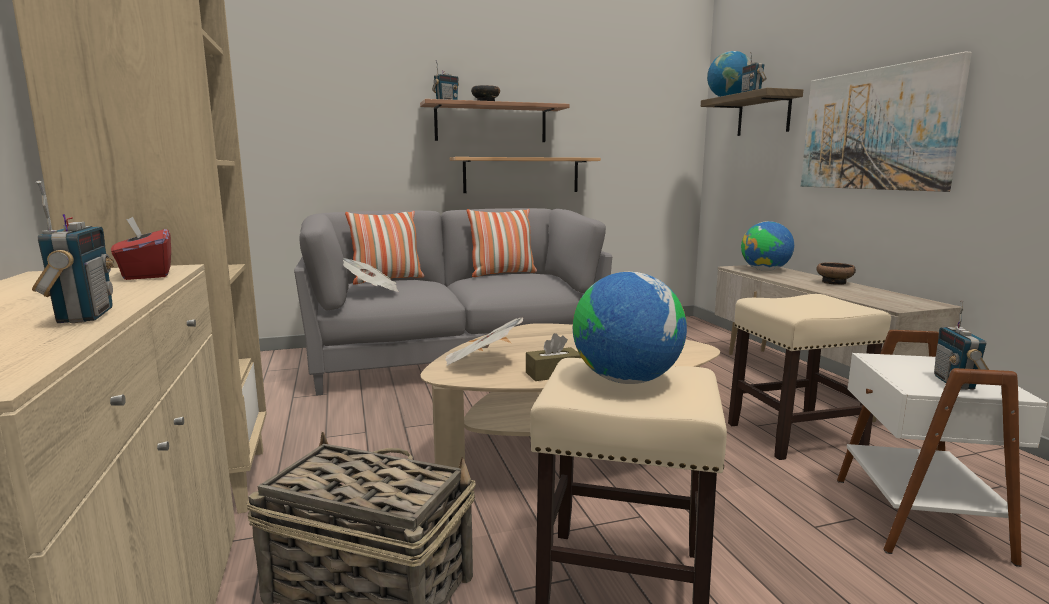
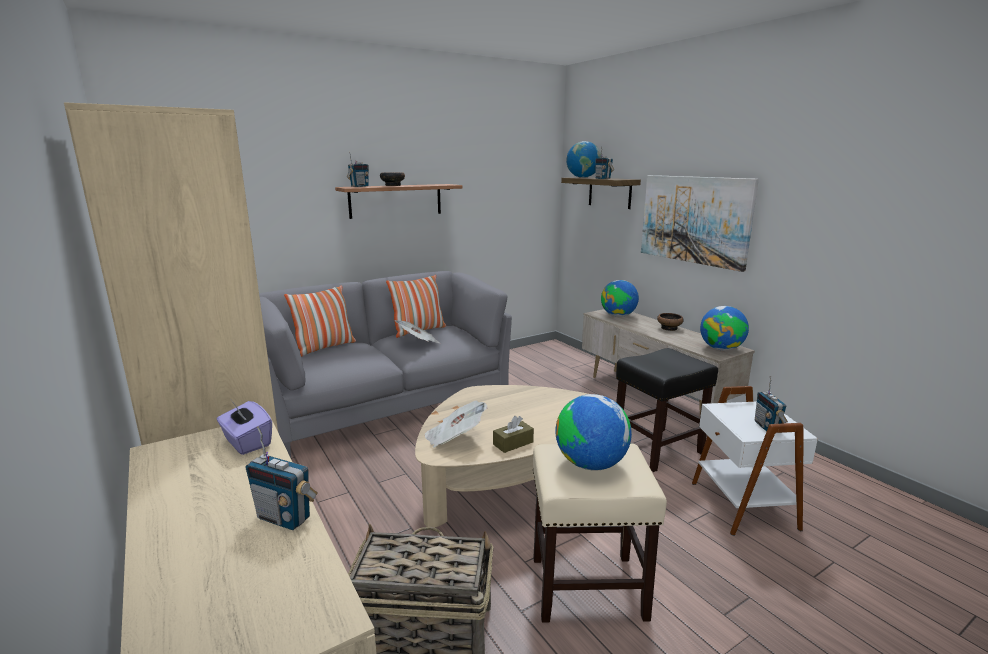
camera: 15 degrees left, 5 degrees up
radio [32,181,115,323] -> radio turned 150 degrees clockwise [245,426,318,530]
red tissue box [111,216,171,280] -> purple tissue box [217,401,272,455]
newspaper [343,258,398,292] -> newspaper moved to [394,320,440,343]
shelf [450,157,601,193] -> none
beige stool [728,294,891,460] -> black stool [616,348,718,472]
none -> globe [700,306,749,350]

